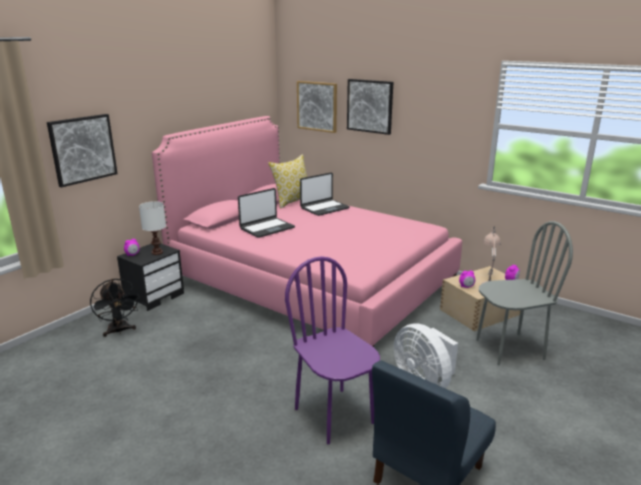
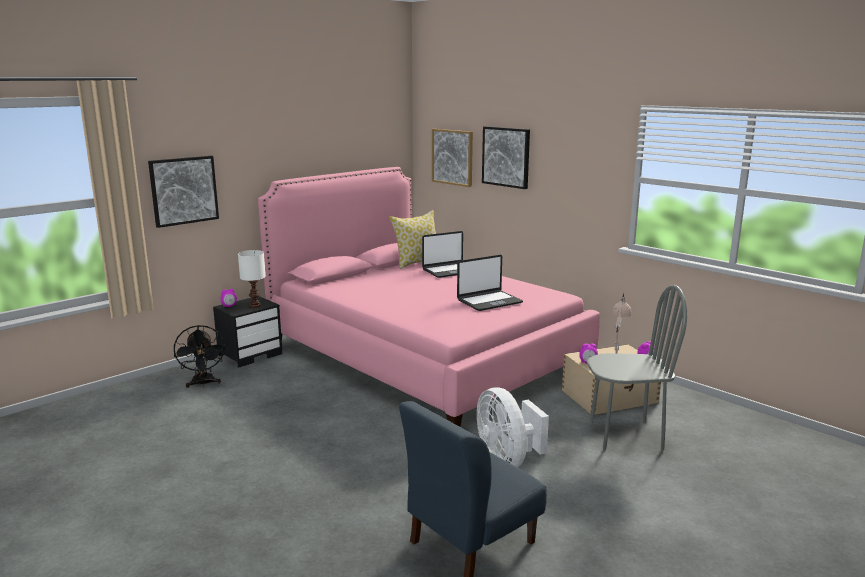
camera: 10 degrees right, 5 degrees down
laptop [238,188,295,238] -> laptop moved to [457,255,523,311]
purple chair [285,256,380,444] -> none

